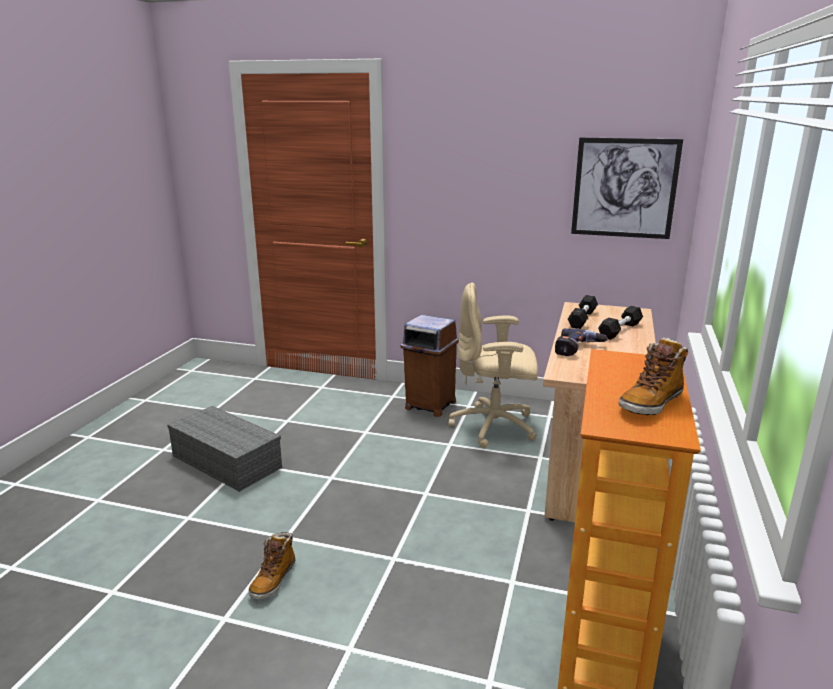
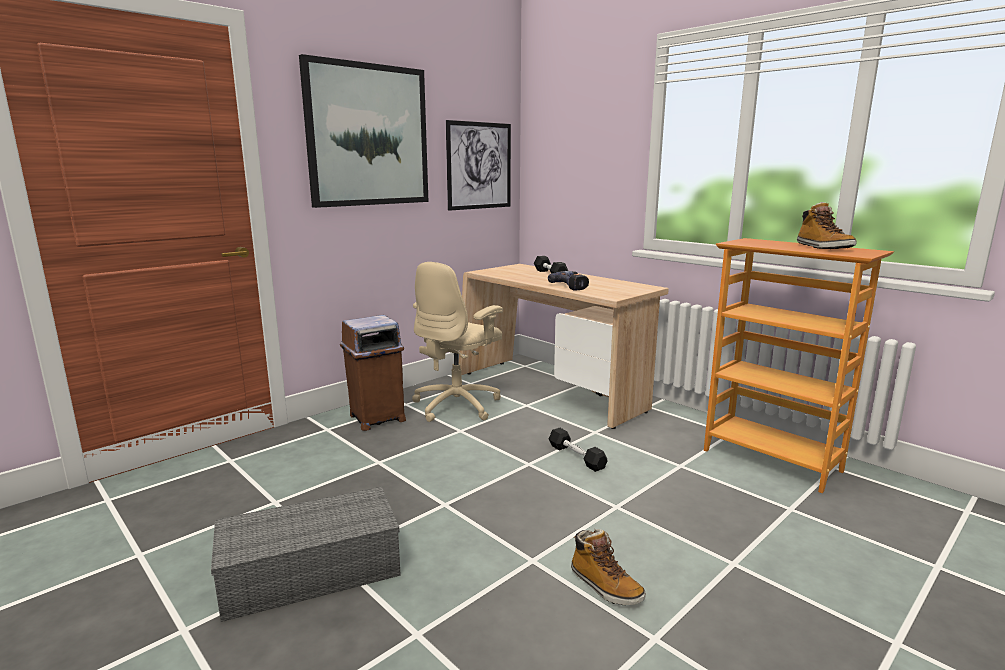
camera: 60 degrees left, 5 degrees down
black dumbbell [568,295,598,329] -> black dumbbell moved to [549,428,607,472]
none -> picture [299,54,429,208]

